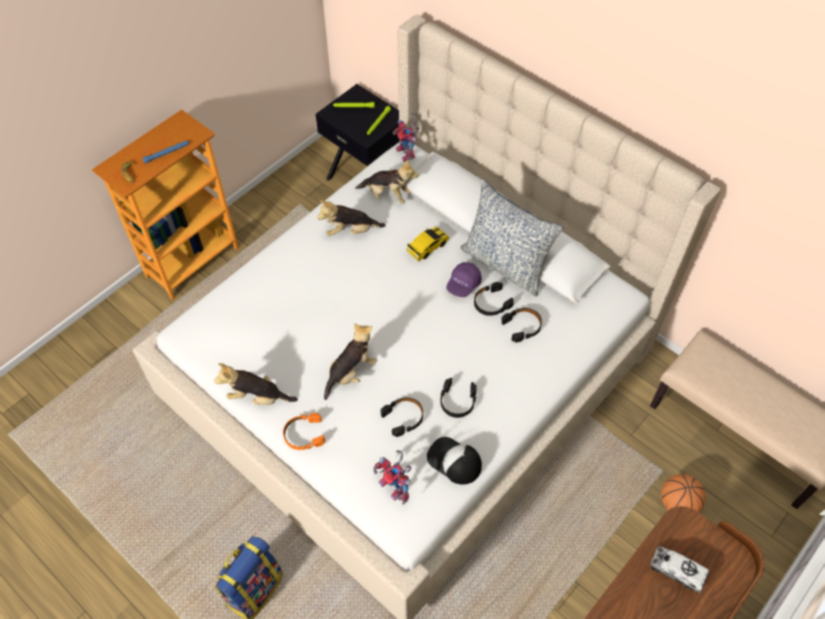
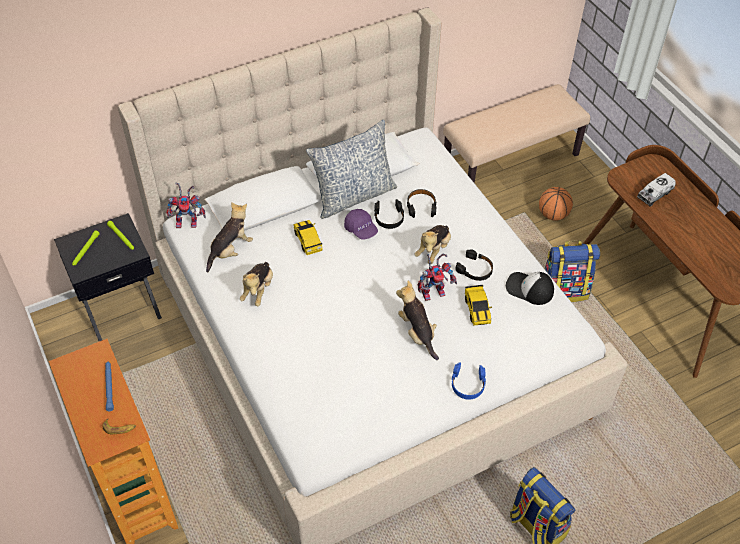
camera: 70 degrees left, 5 degrees down
plush toy [214,363,298,405] -> plush toy moved to [414,225,451,265]
orange headphones [283,413,325,450] -> blue headphones [451,362,486,400]
toy robot [374,450,412,505] -> toy robot moved to [418,253,457,301]
black headphones [381,397,423,437] -> toy car [465,285,492,325]
cap [427,437,482,485] -> cap turned 60 degrees clockwise [506,272,554,305]
none -> backpack [544,241,600,302]

